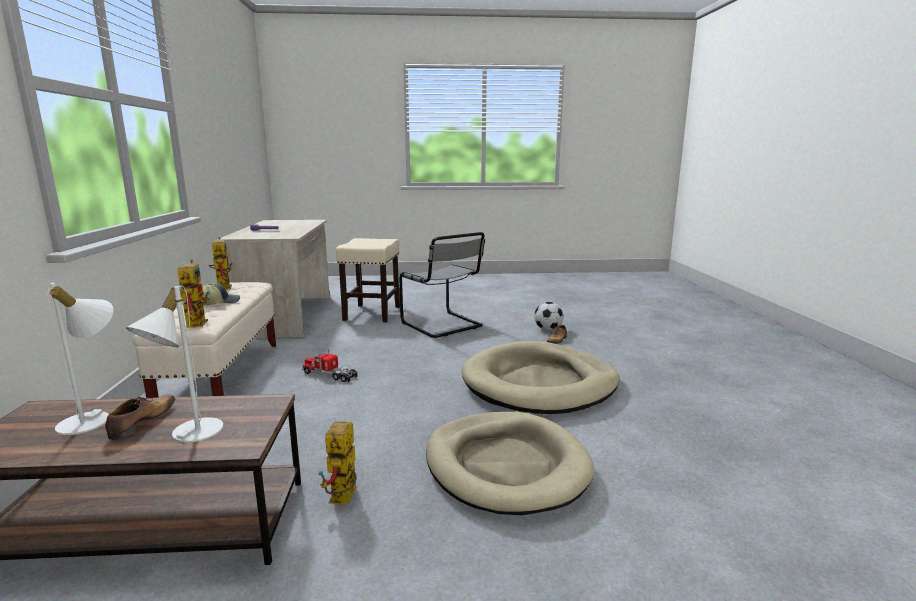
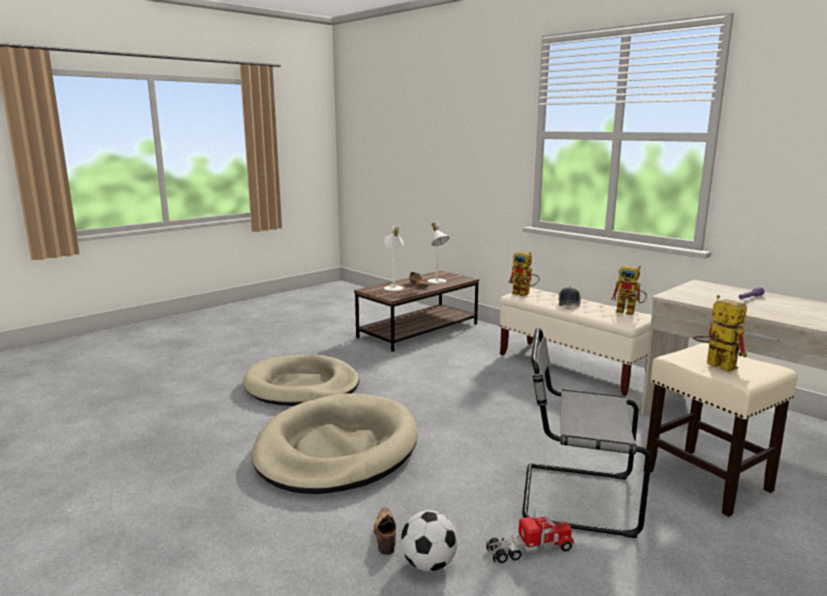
camera: 140 degrees right, 0 degrees up
toy truck [302,349,358,382] -> toy truck moved to [486,510,575,563]
toy robot [318,421,357,505] -> toy robot moved to [693,295,747,372]

